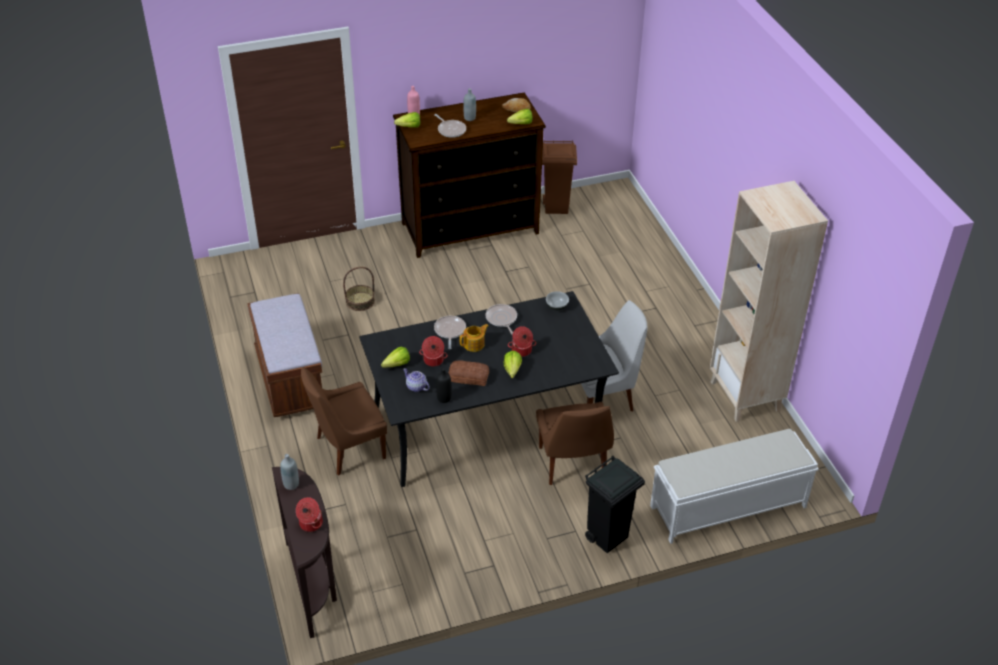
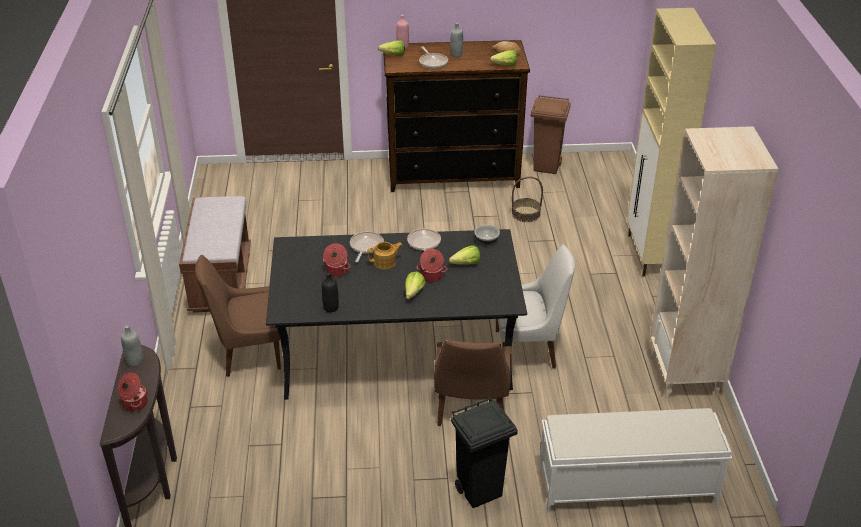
camera: 15 degrees right, 5 degrees down
basket [343,267,375,311] -> basket moved to [512,177,543,222]
lettuce [381,347,410,368] -> lettuce moved to [449,245,480,265]
teapot [403,368,430,392] -> none
bread [449,360,489,386] -> none
none -> beige cabinet [627,8,716,276]

